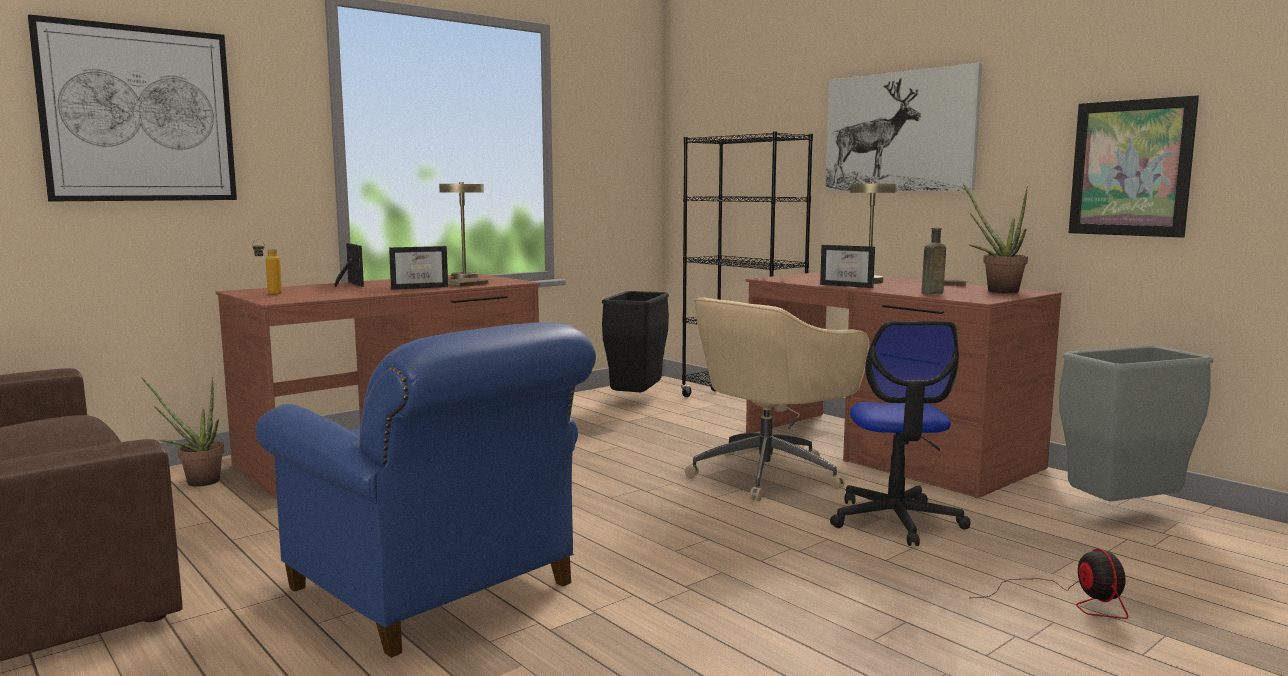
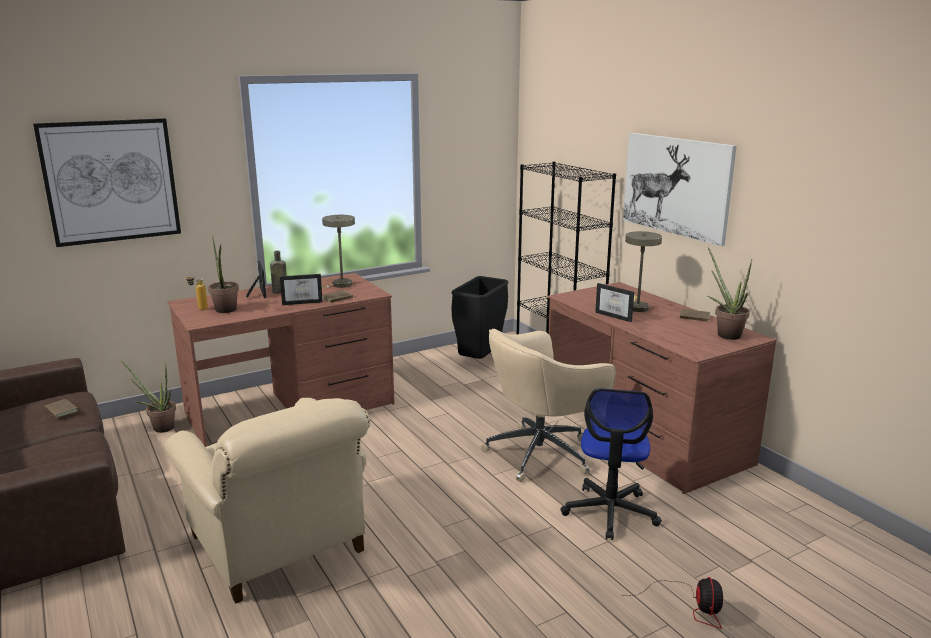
camera: 10 degrees right, 10 degrees up
blue armchair [255,322,596,658] -> beige armchair [164,398,370,604]
brown bottle [921,228,946,294] -> brown bottle moved to [270,251,287,294]
grey trash can [1059,346,1213,501] -> none
picture [1069,95,1199,238] -> none
none -> brown book [45,399,78,418]
none -> potted plant [208,236,239,313]

